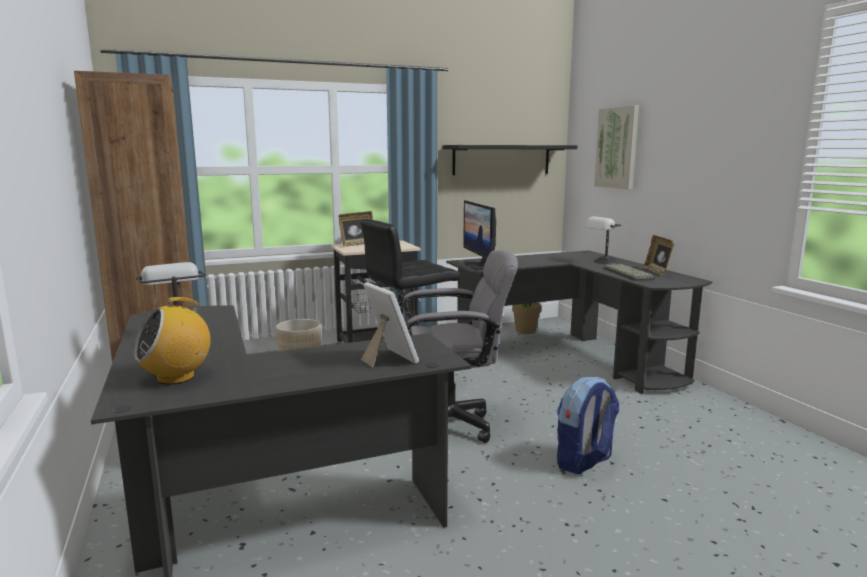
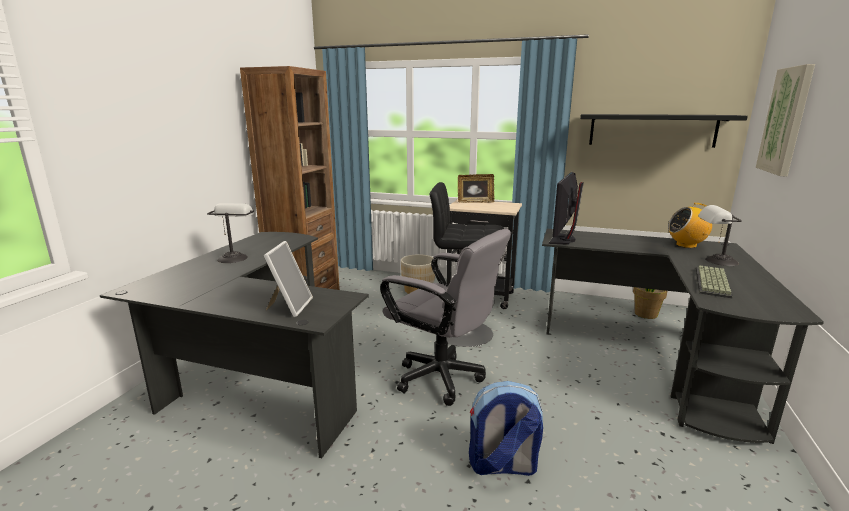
camera: 40 degrees right, 5 degrees up
radio [134,297,211,384] -> radio moved to [668,203,712,248]
picture frame [644,235,674,276] -> none

